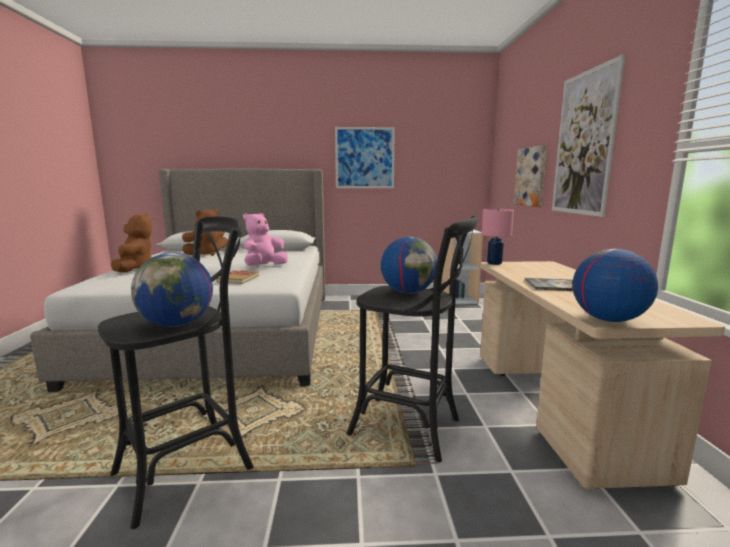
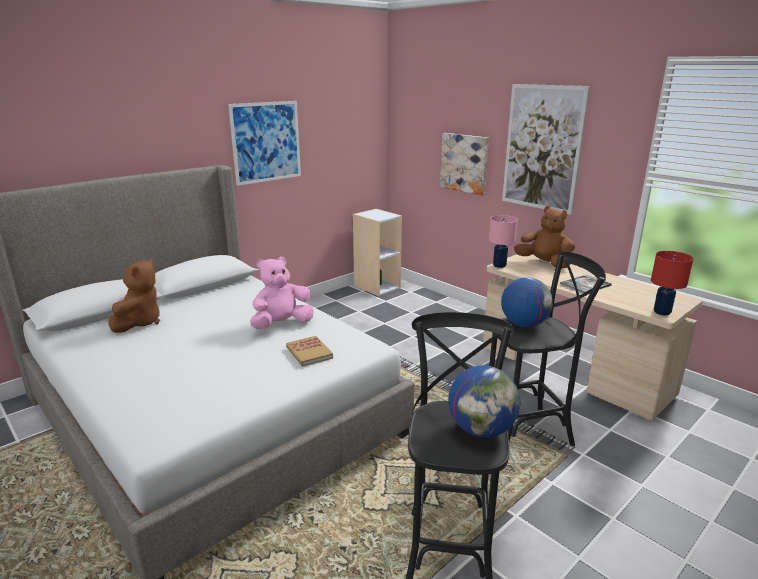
camera: 40 degrees left, 10 degrees up
brown plush toy [111,213,152,272] -> brown plush toy moved to [514,206,575,268]
pink plush toy [243,213,288,266] -> pink plush toy turned 60 degrees clockwise [250,257,314,329]
globe [572,249,658,322] -> red table lamp [651,251,694,315]

